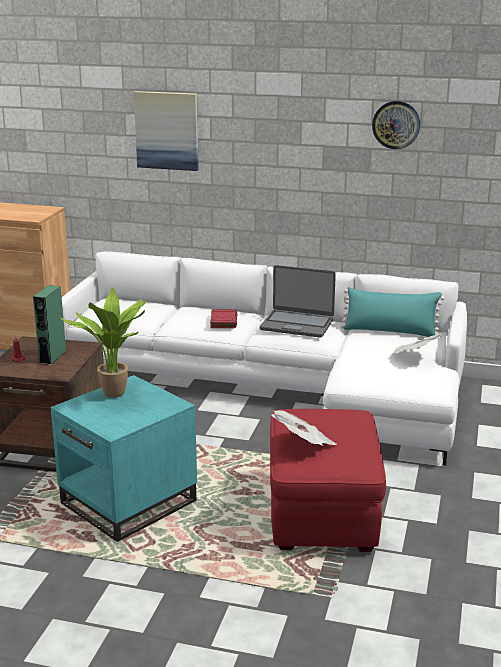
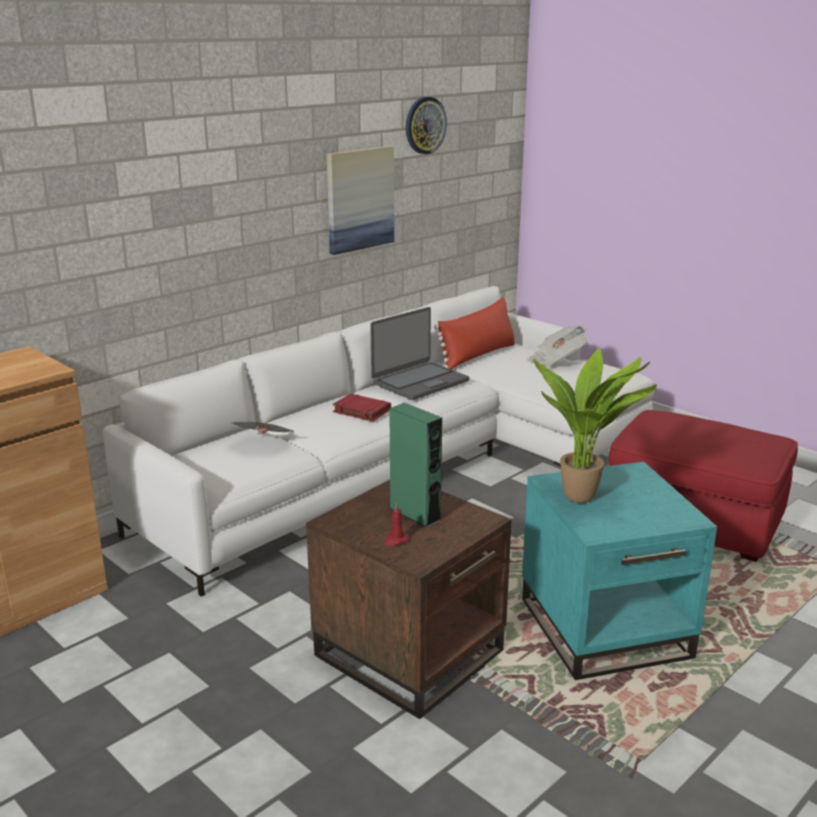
camera: 60 degrees left, 0 degrees up
picture [134,91,199,171] -> picture moved to [327,146,394,255]
newspaper [271,410,337,446] -> newspaper moved to [226,422,295,434]
turquoise pillow [340,287,444,337] -> red pillow [434,297,516,369]

